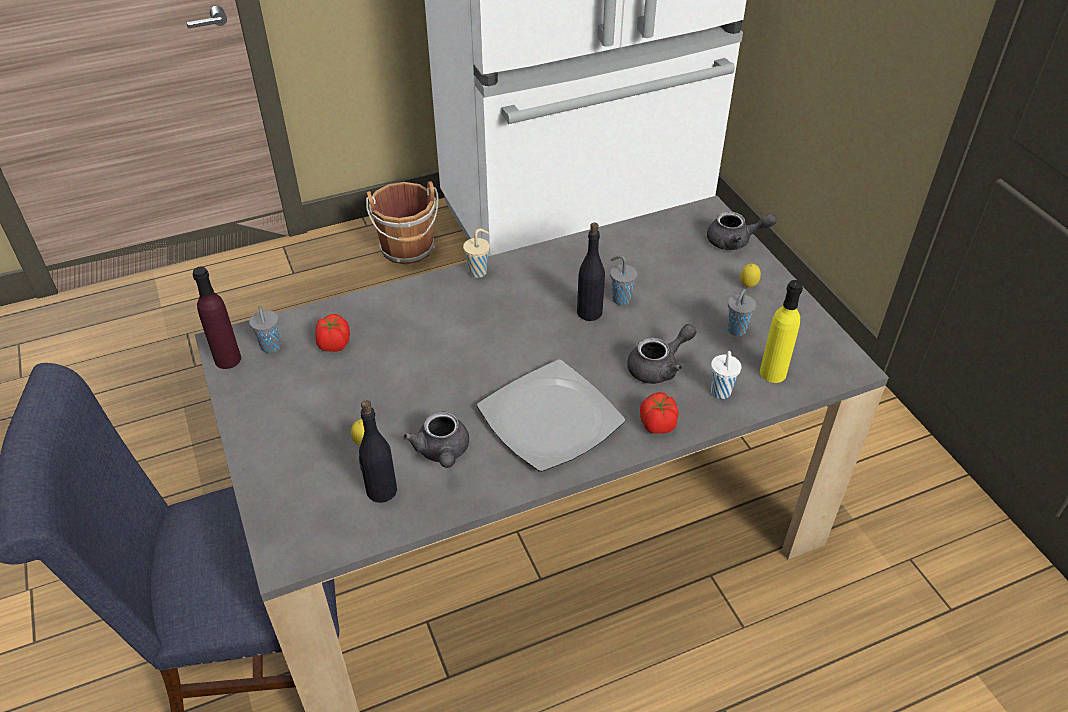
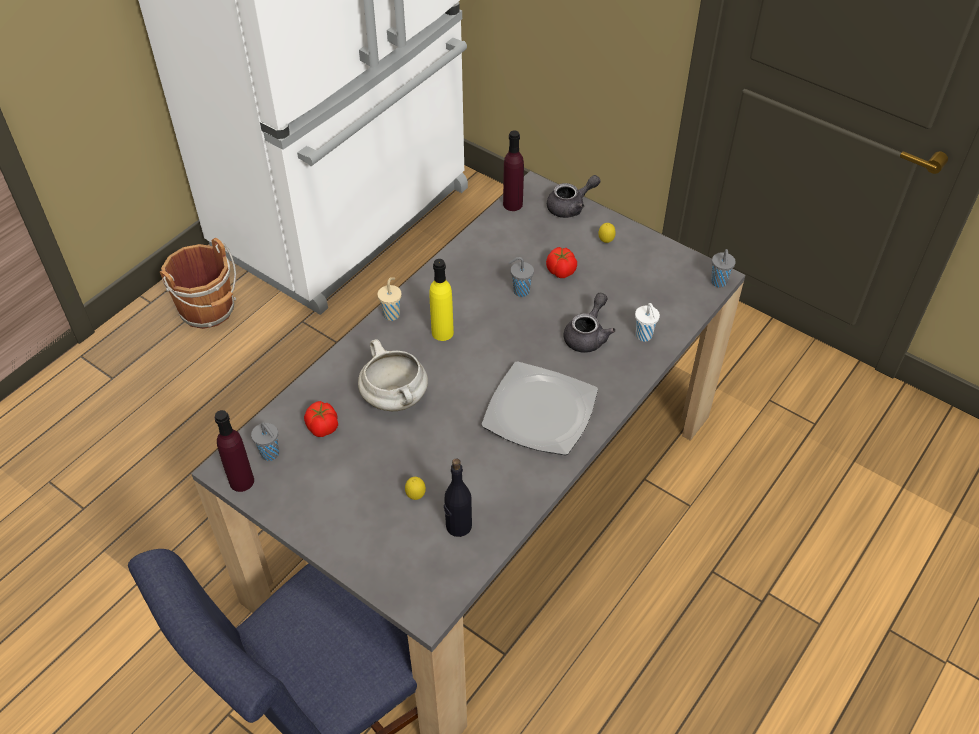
camera: 30 degrees left, 5 degrees up
grey teapot [403,412,469,468] -> none
black bottle [577,223,605,321] -> none
tomato [640,392,679,434] -> tomato moved to [546,247,577,278]
grey cup [727,289,756,336] -> grey cup moved to [711,249,736,287]
yellow bottle [760,280,803,383] -> yellow bottle moved to [429,259,454,341]
none -> white cooking pot [358,339,428,411]
none -> purple bottle [503,130,524,211]

